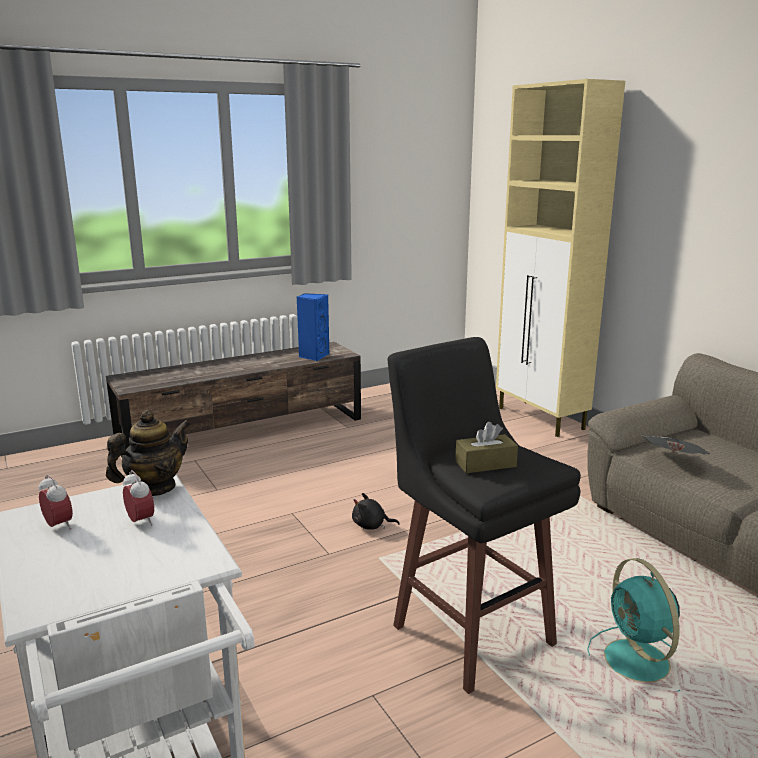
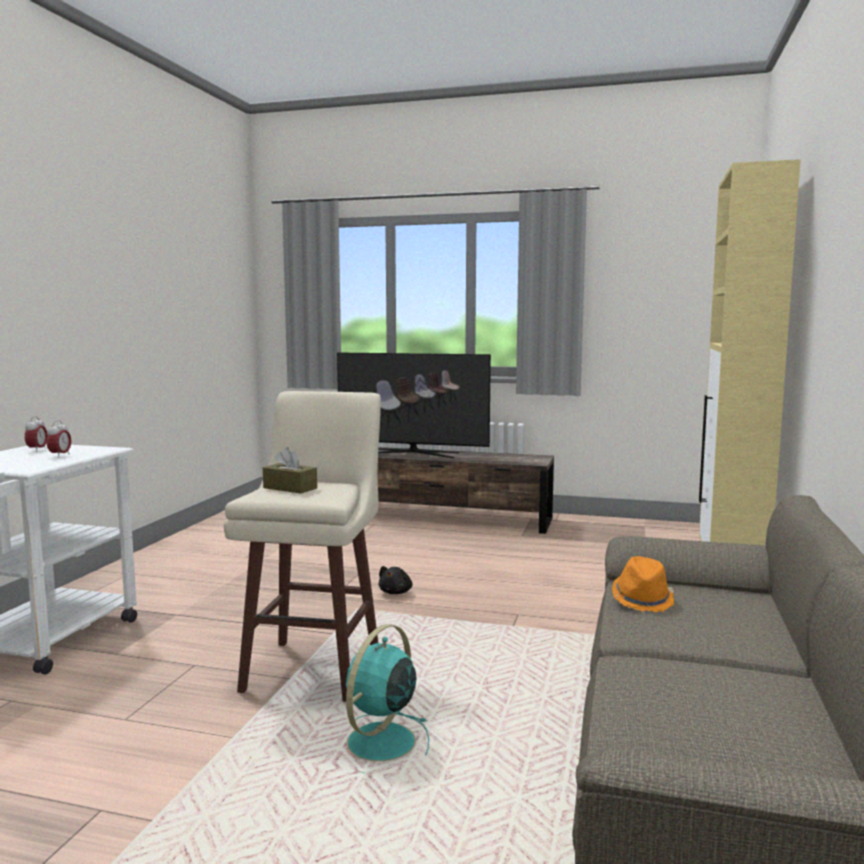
camera: 45 degrees right, 10 degrees down
teapot [106,410,190,496] -> none
blue speaker [297,293,330,361] -> none
black plush toy [352,493,399,530] -> black plush toy turned 120 degrees counterclockwise [379,566,412,594]
black stool [388,337,581,694] -> beige stool [224,391,381,702]
newspaper [639,435,710,455] -> orange hat [612,556,674,612]
none -> television [337,353,491,458]

